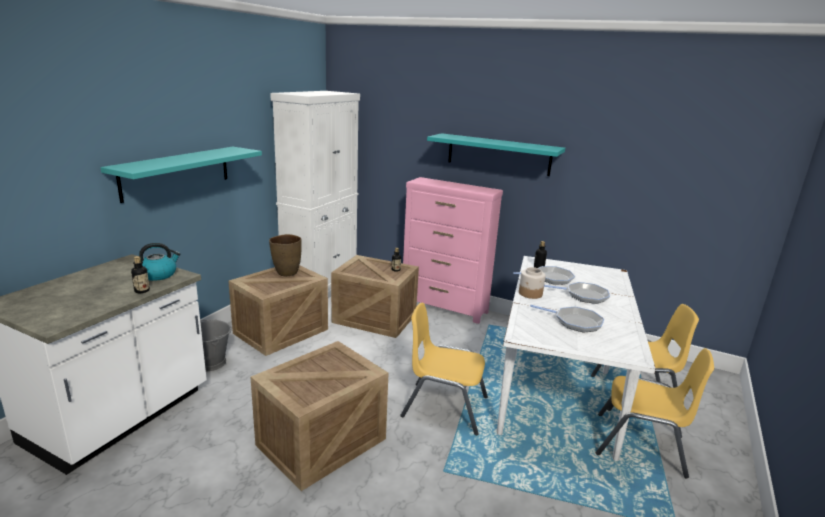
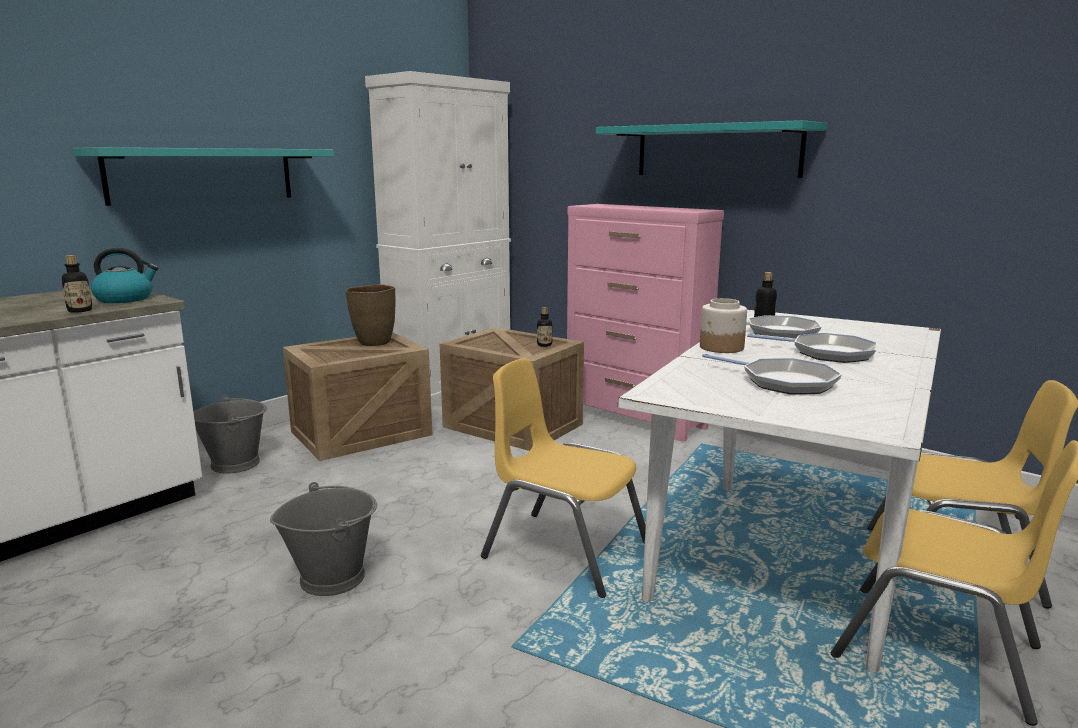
camera: 15 degrees right, 5 degrees down
crate [251,341,389,491] -> grey bucket [270,482,377,596]

